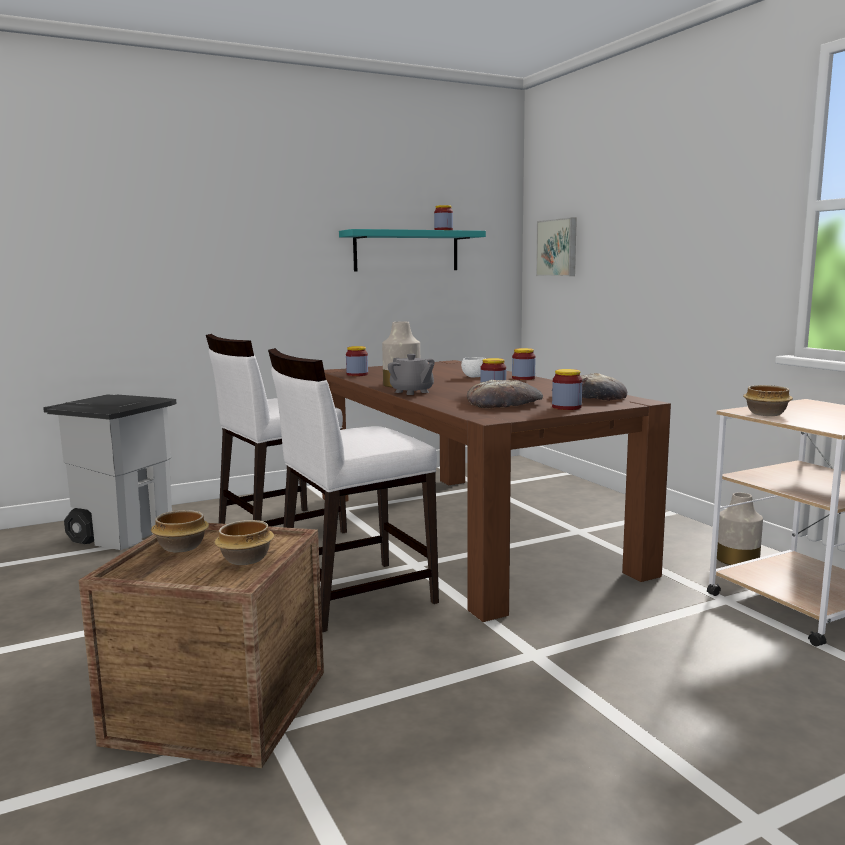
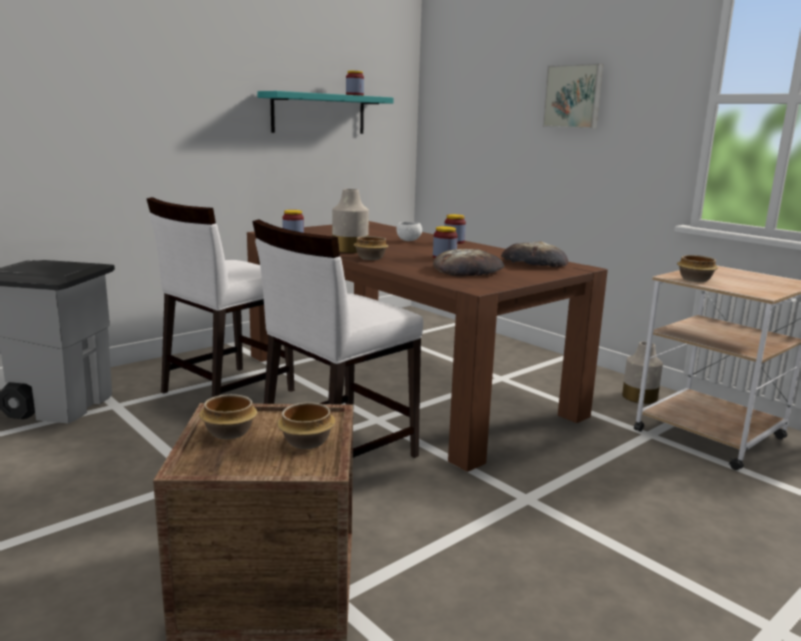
camera: 15 degrees left, 5 degrees up
grey teapot [388,354,435,395] -> bowl [354,236,389,260]
picture [536,217,577,276] -> picture moved to [543,63,603,129]
jar [552,369,582,410] -> none

